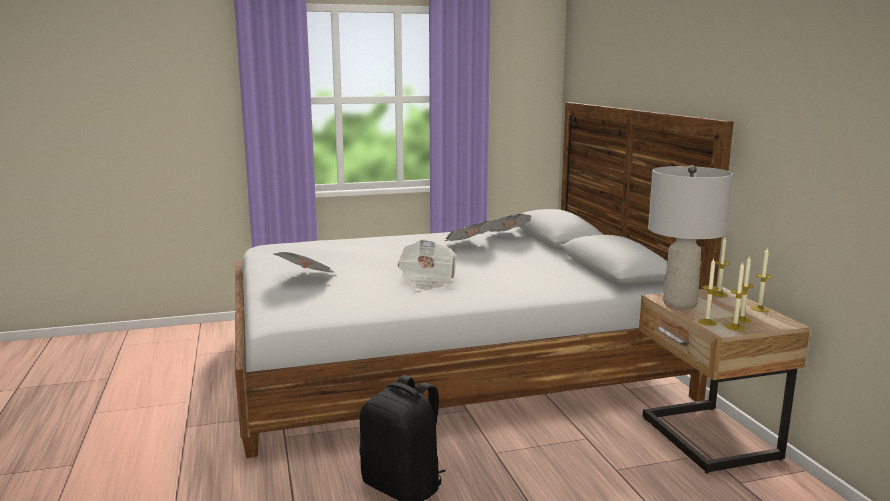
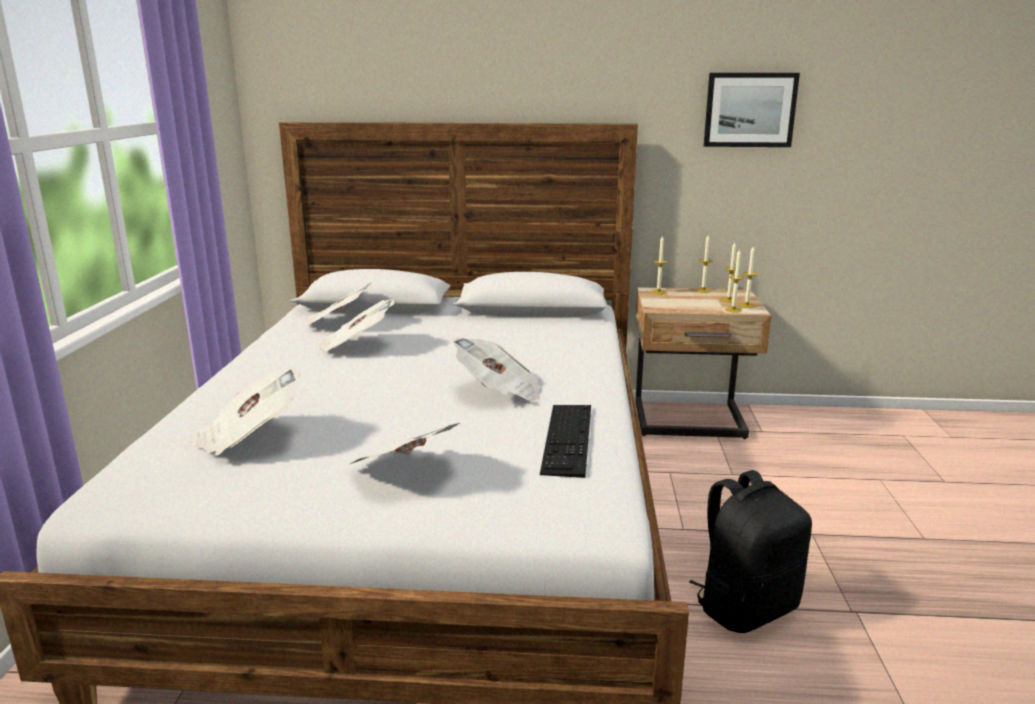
camera: 70 degrees left, 5 degrees up
grey table lamp [648,165,733,309] -> none
none -> newspaper [189,368,300,456]
none -> keyboard [540,405,591,478]
none -> picture [704,73,800,147]

